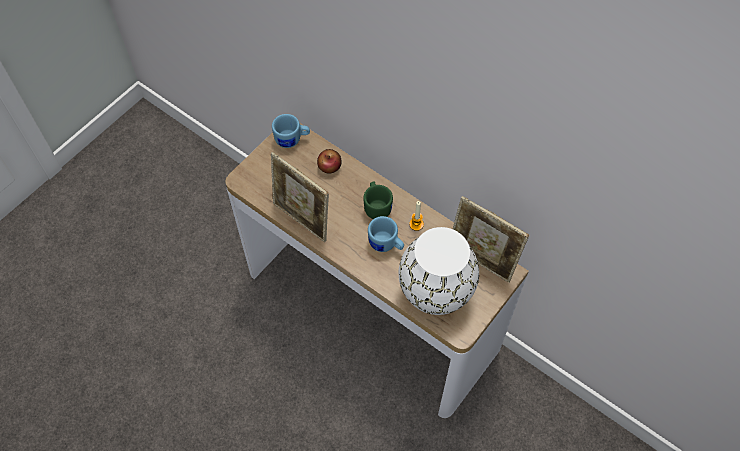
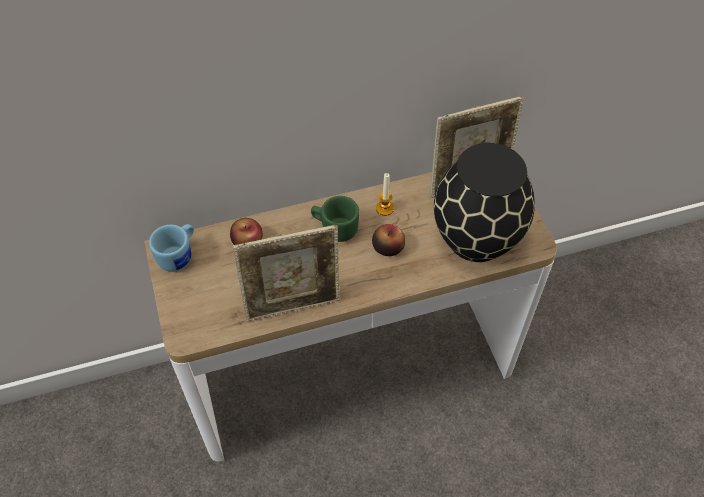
camera: 55 degrees left, 5 degrees down
blue mug [368,216,404,252] -> apple [372,224,405,256]
white vase [399,227,479,315] -> black vase [434,143,535,262]

